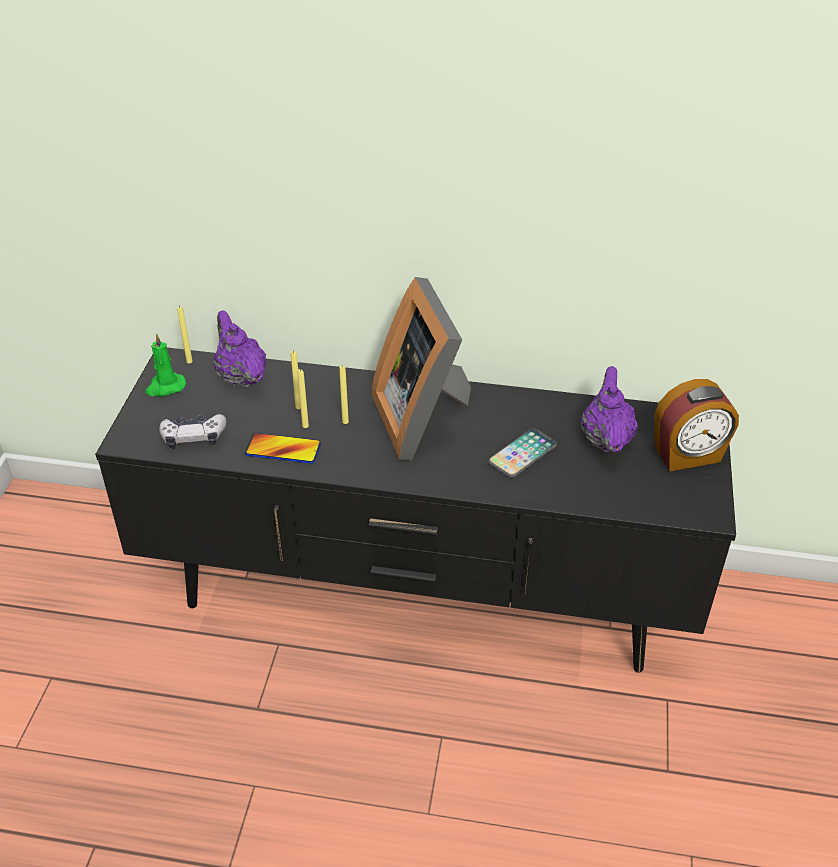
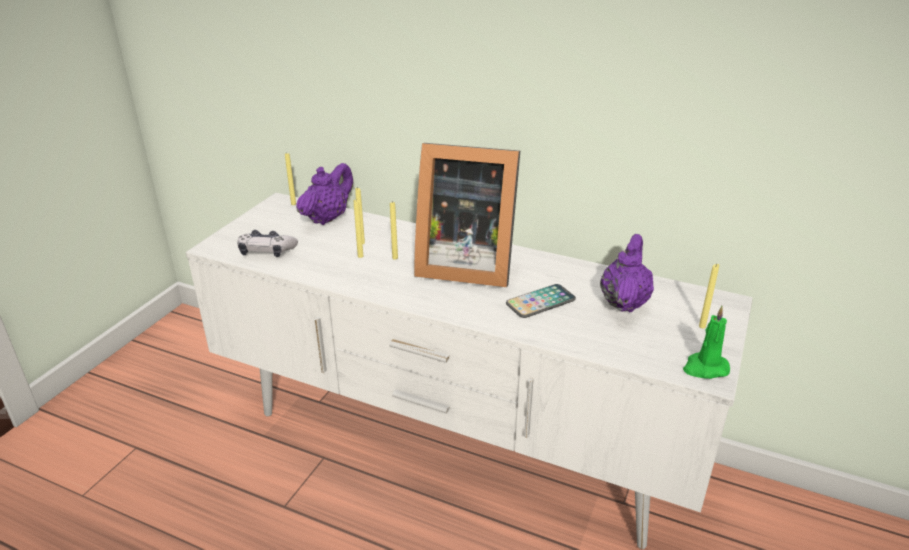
camera: 15 degrees right, 10 degrees down
black tv stand [95,347,736,673] -> white tv stand [186,193,753,549]
green candle [145,333,186,397] -> green candle moved to [683,306,730,379]
purple teapot [214,310,266,388] -> purple teapot turned 45 degrees clockwise [296,163,353,225]
phone [245,433,321,463] -> none
picture frame [371,277,471,460] -> picture frame turned 75 degrees counterclockwise [414,143,520,287]
alarm clock [655,379,739,471] -> yellow candle [699,264,719,329]

